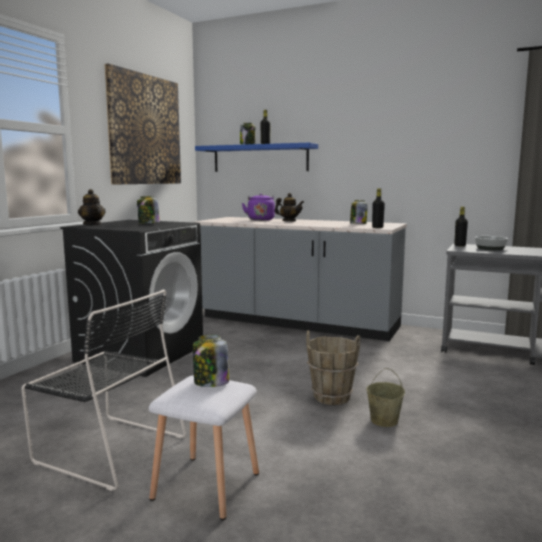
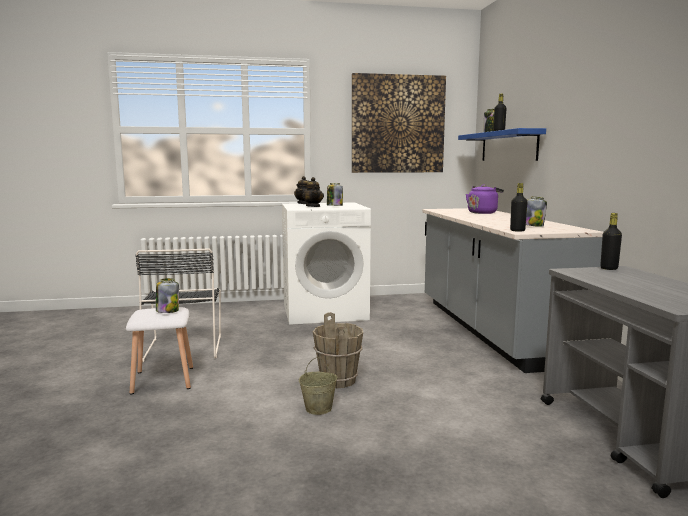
camera: 55 degrees right, 0 degrees up
black washing machine [60,220,203,377] -> white washing machine [282,202,371,325]
teapot [275,193,304,221] -> teapot moved to [302,177,324,207]
bowl [475,236,508,250] -> none

